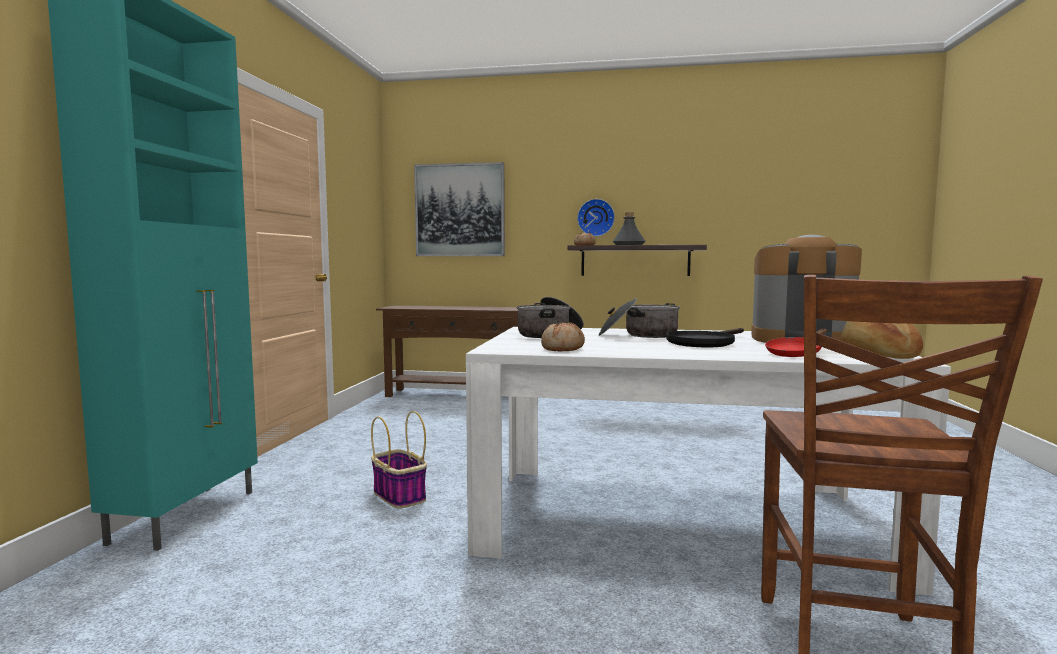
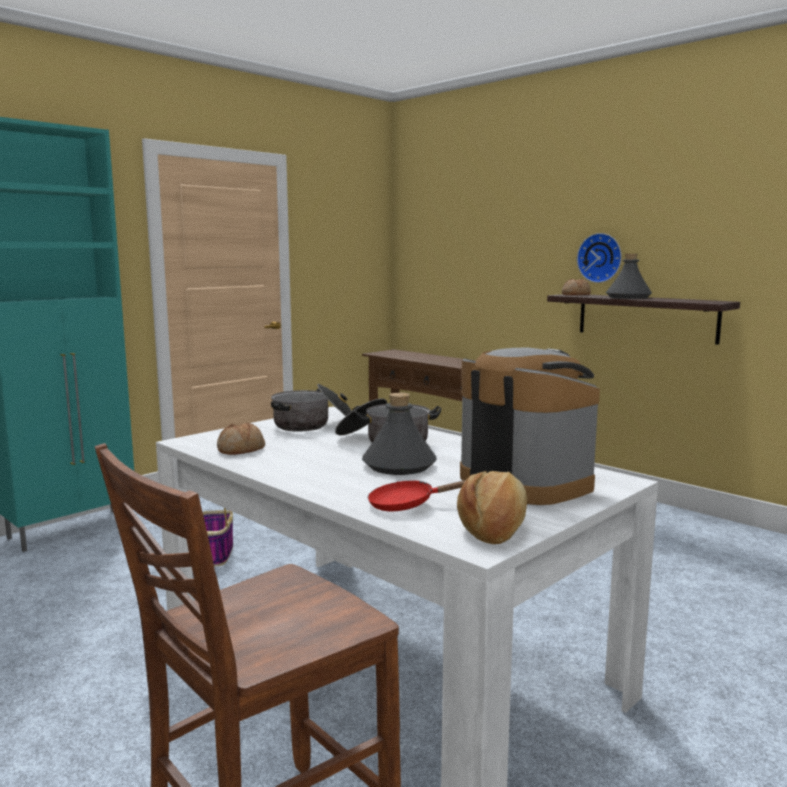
camera: 35 degrees right, 5 degrees up
picture [414,162,505,256] -> none
black frying pan [666,328,744,347] -> grey bottle [362,393,437,475]

